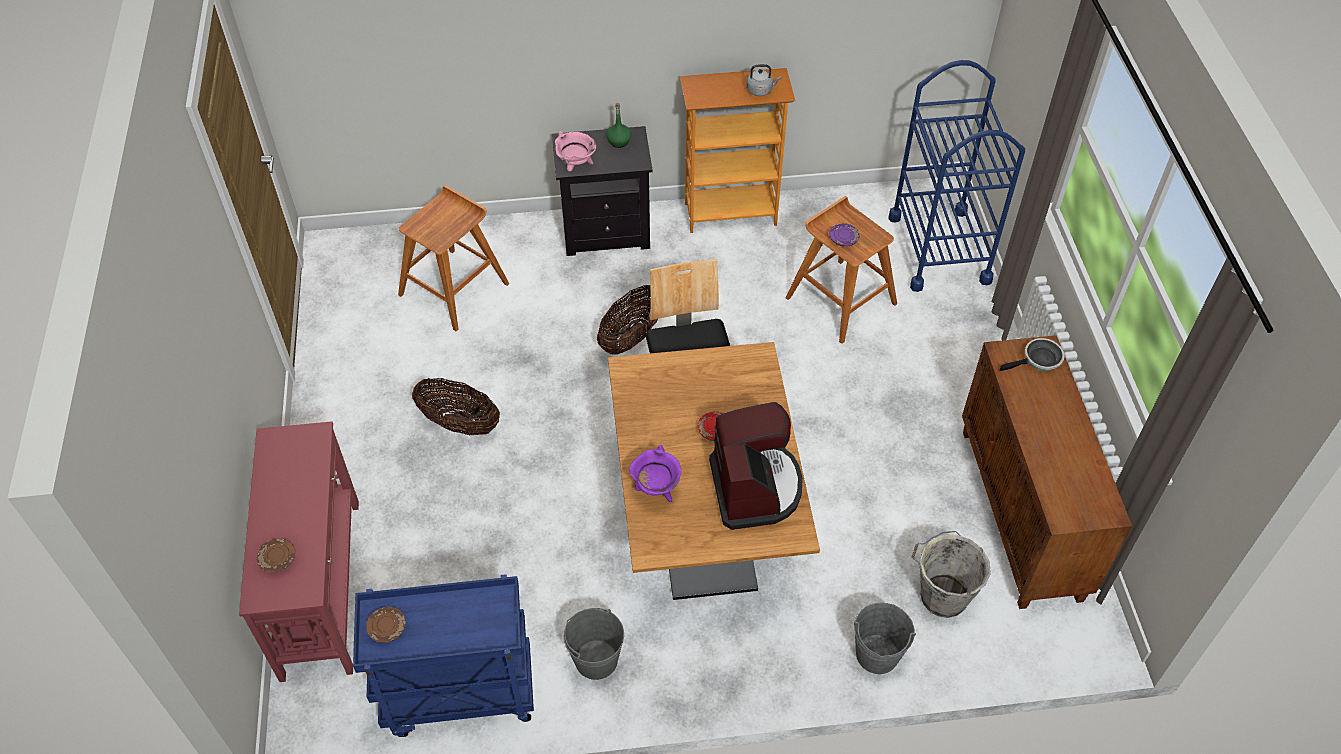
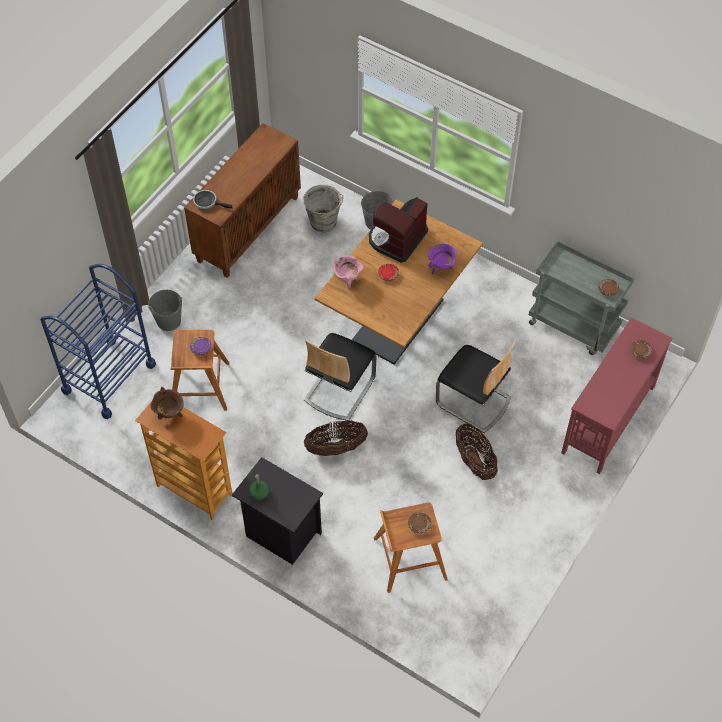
camera: 140 degrees left, 5 degrees up
blue cart [353,574,534,737] -> grey cart [529,241,634,355]
pink cooking pot [555,131,596,171] -> pink cooking pot moved to [334,255,363,290]
grey bucket [564,608,624,680] -> grey bucket moved to [148,290,182,331]
grey kettle [746,64,782,96] -> brown cooking pot [150,387,184,419]
none -> brown plate [408,512,431,534]
none -> chair [436,339,517,433]

